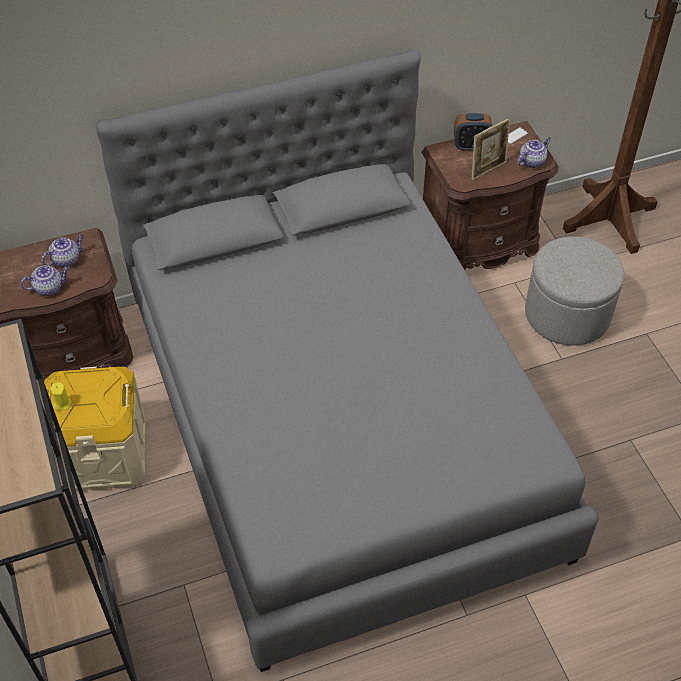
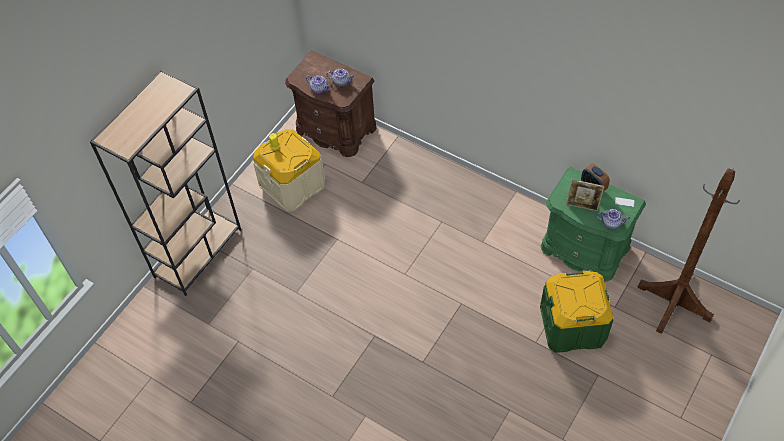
camera: 55 degrees right, 5 degrees up
grey bed [96,50,599,672] -> none
brown nightstand [421,121,559,270] -> green nightstand [541,167,646,282]
grey ottoman [525,236,624,346] -> green storage box [540,271,614,353]

